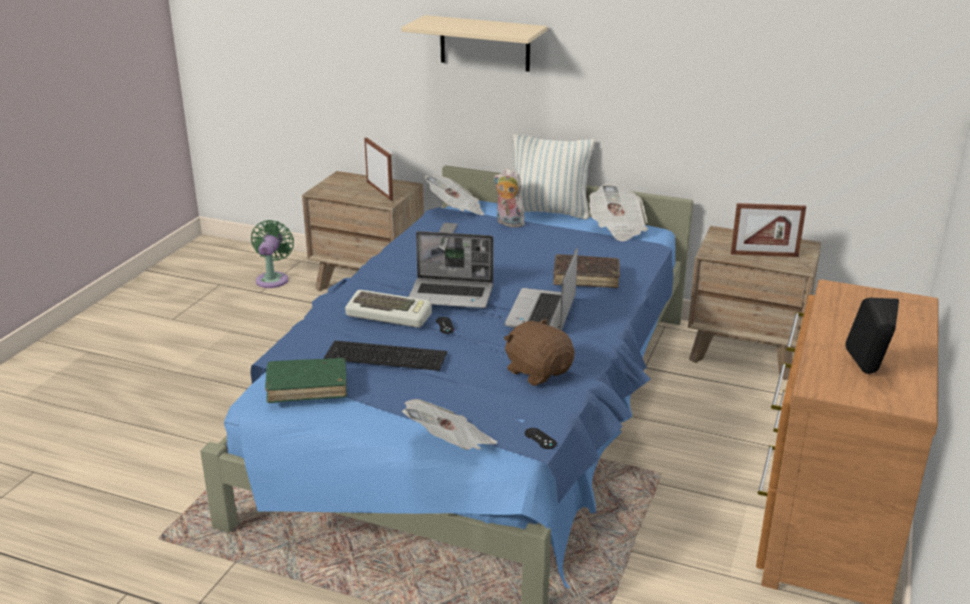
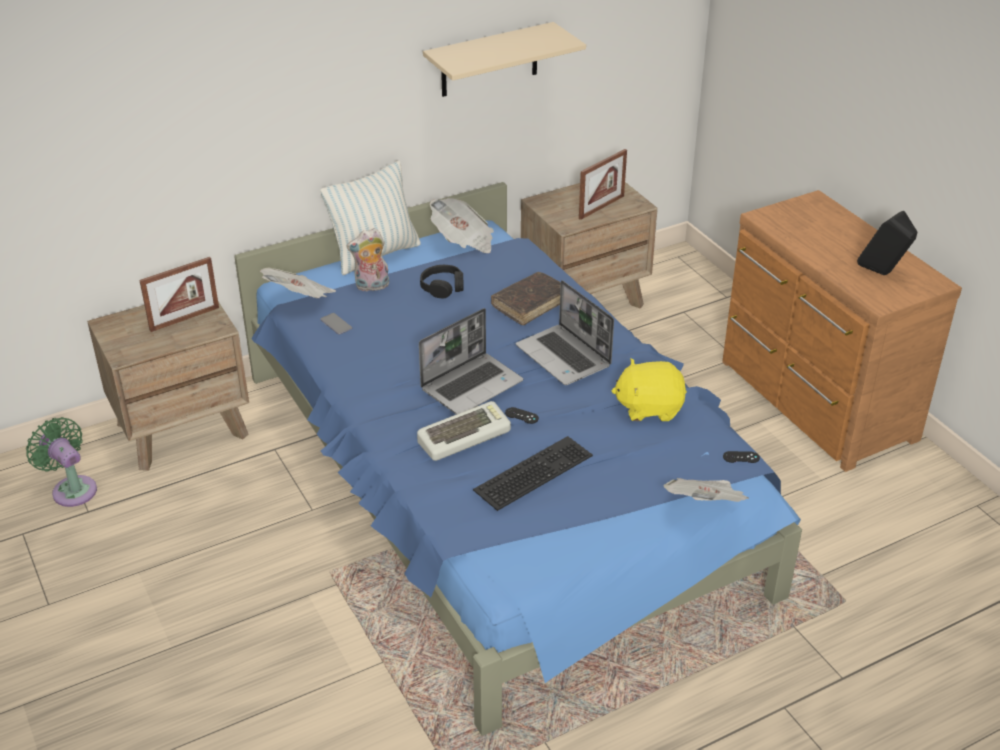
camera: 50 degrees left, 10 degrees up
green book [265,358,347,403] -> none
picture frame [364,137,393,201] -> picture frame turned 135 degrees clockwise [139,257,219,332]
beige shelf [401,15,547,72] -> beige shelf moved to [423,22,586,97]
brown plush toy [504,319,575,386] -> yellow plush toy [612,358,687,421]
none -> black headphones [420,265,464,298]

